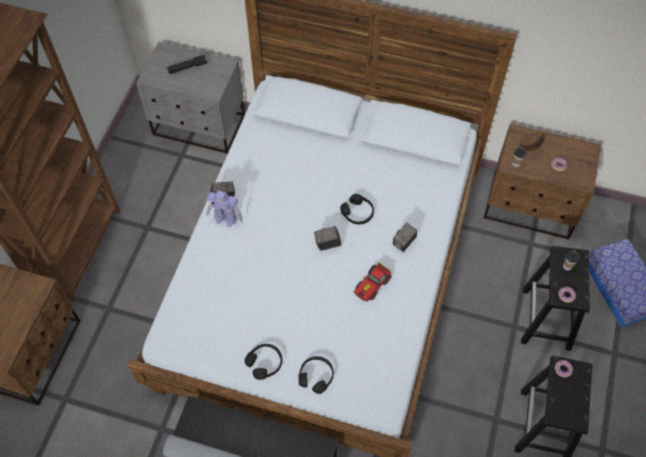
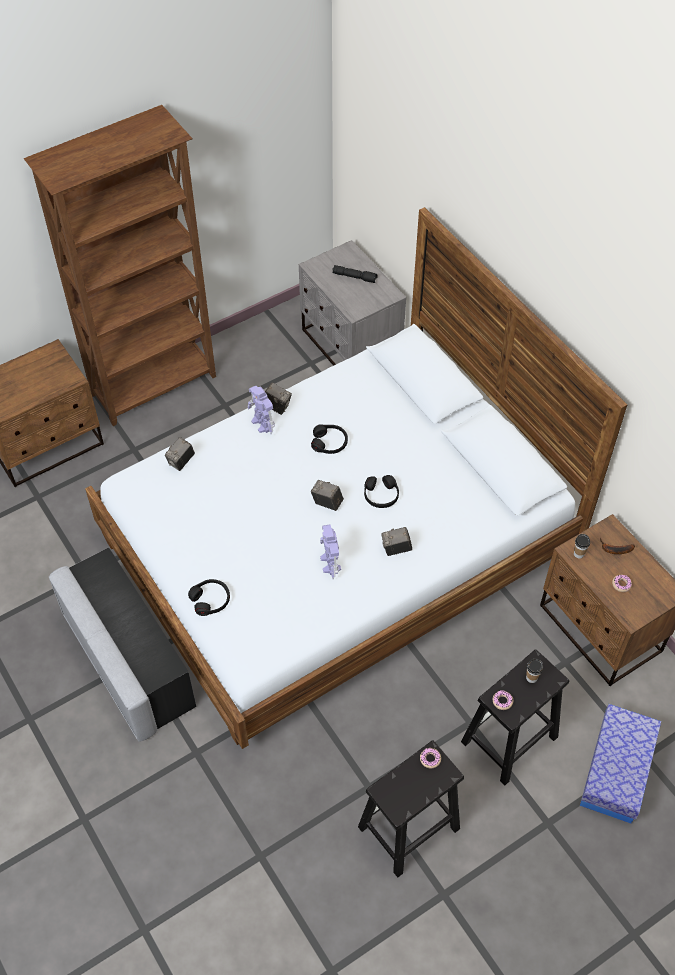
camera: 40 degrees right, 5 degrees down
black headphones [244,344,283,380] -> black headphones moved to [311,424,348,454]
toy car [354,263,392,302] -> toy robot [320,524,341,579]
none -> camera [165,437,195,471]

